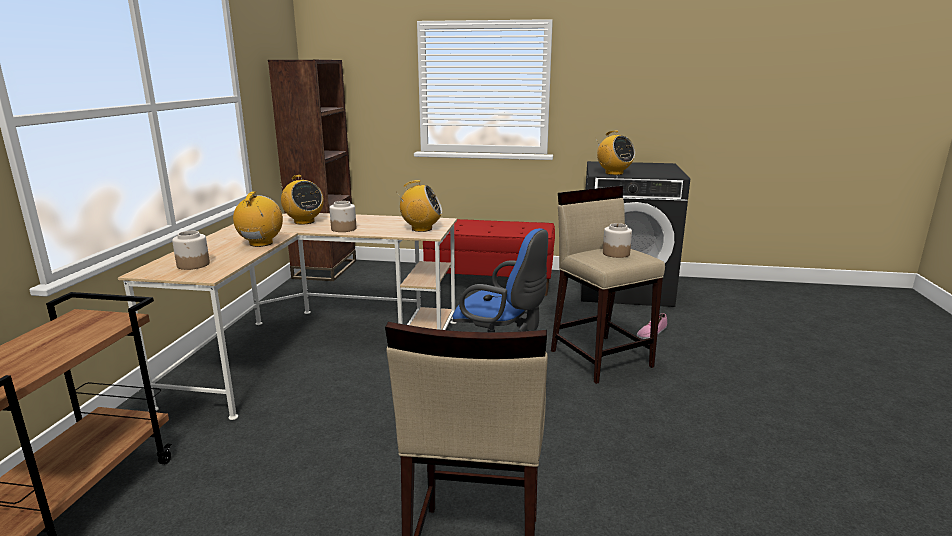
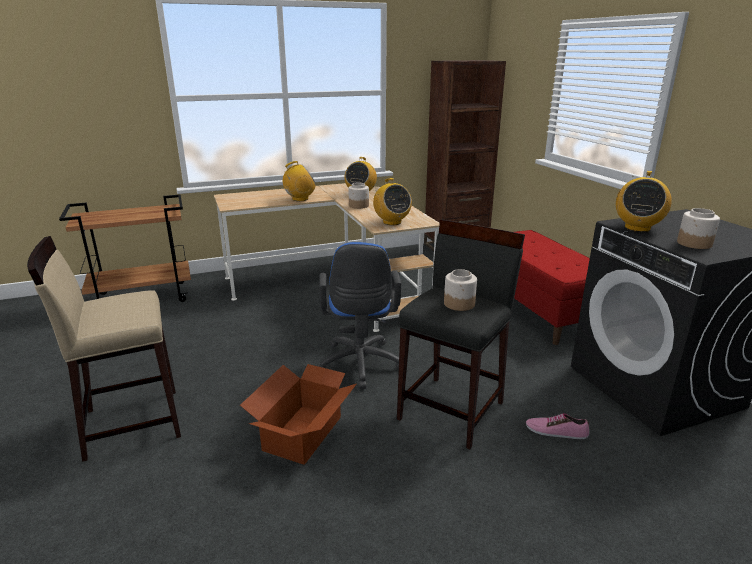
camera: 60 degrees right, 5 degrees up
jar [172,231,210,270] -> jar moved to [677,208,720,249]
beige stool [551,186,665,384] -> black stool [397,220,525,449]
none -> cardboard box [240,364,357,465]

